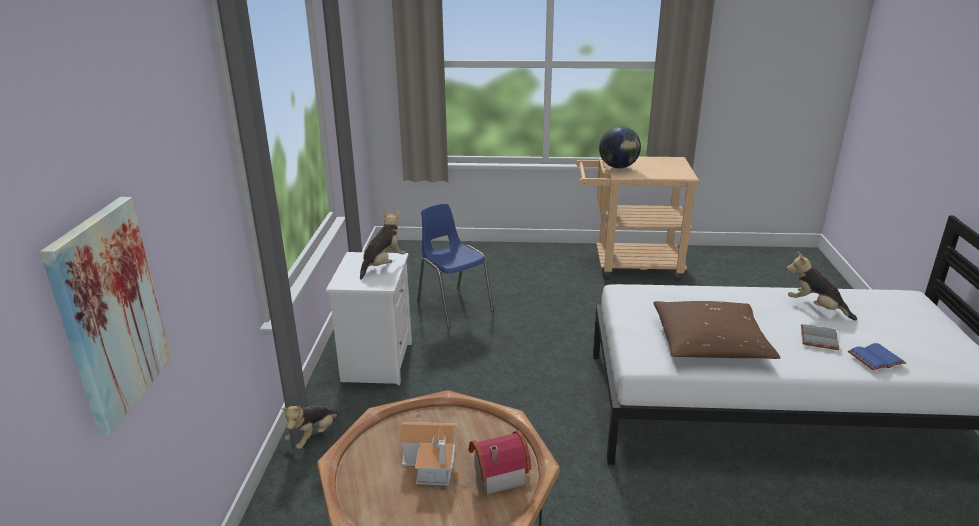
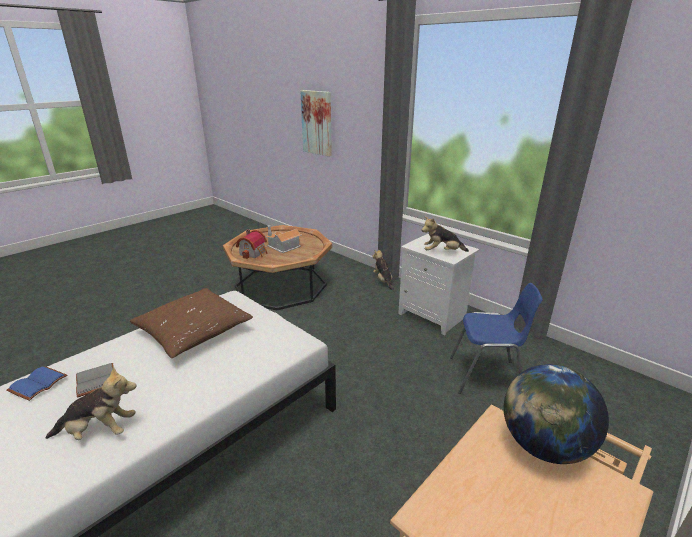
camera: 130 degrees right, 0 degrees up
plush toy [360,210,406,280] -> plush toy turned 105 degrees clockwise [422,216,469,252]

